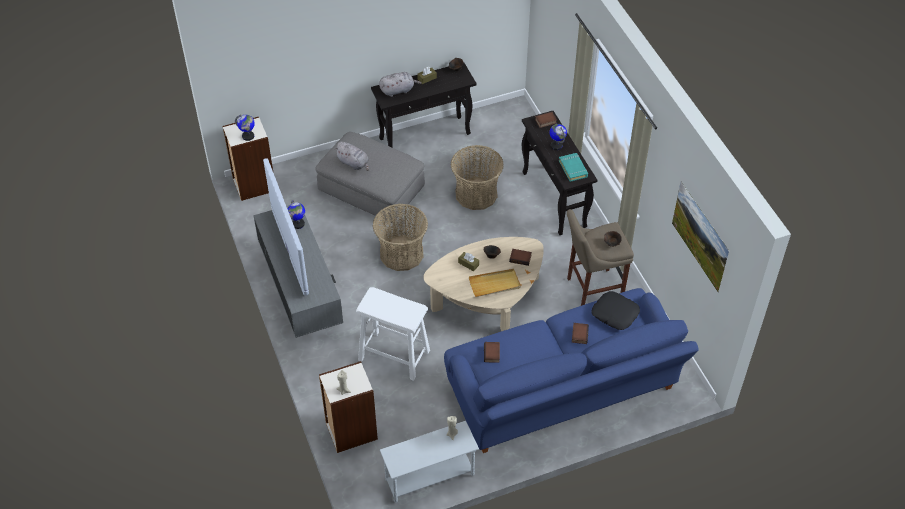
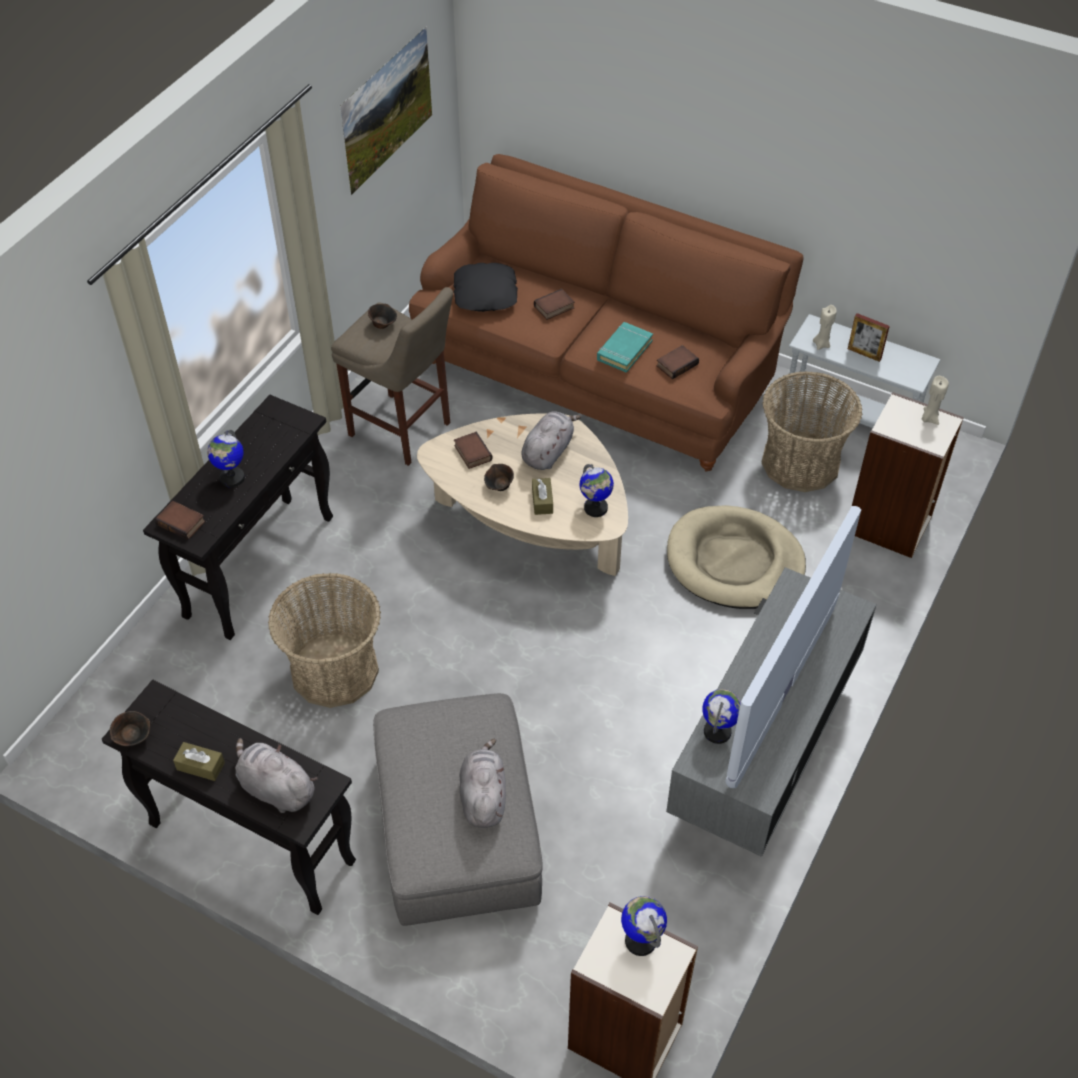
camera: 130 degrees left, 0 degrees up
white stool [356,287,430,381] -> beige dog bed [667,505,806,609]
basket [373,204,428,271] -> basket moved to [761,371,863,492]
blue sofa [444,288,699,453] -> brown sofa [409,154,804,471]
beige tray [469,269,521,297] -> grey plush toy [521,411,581,470]
turquoise book [559,153,588,182] -> turquoise book moved to [597,322,653,373]
none -> globe [580,464,614,517]
none -> picture frame [848,313,890,362]

